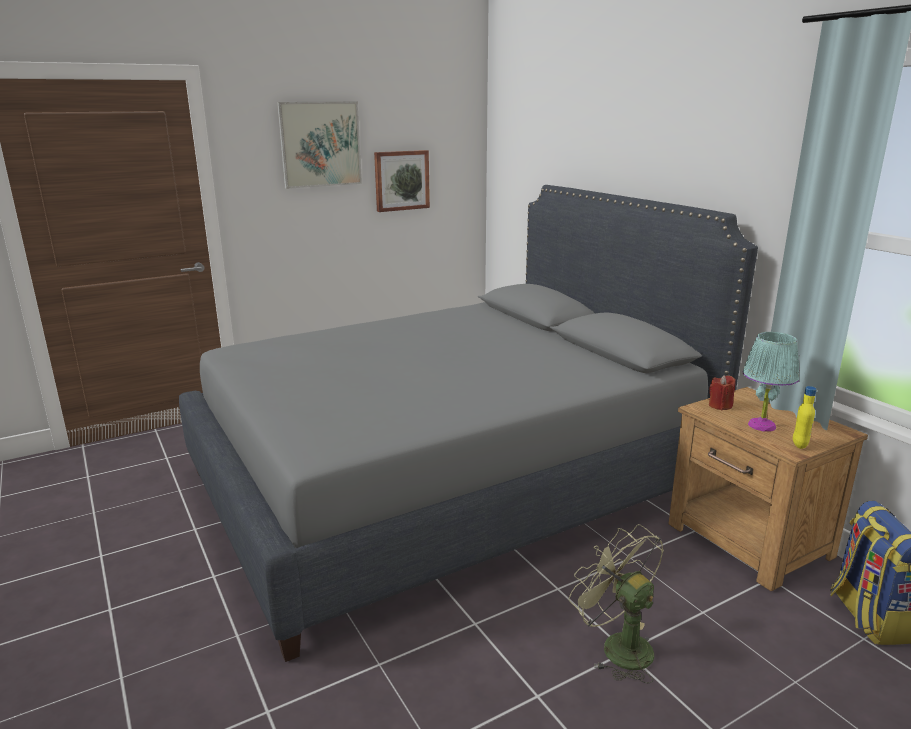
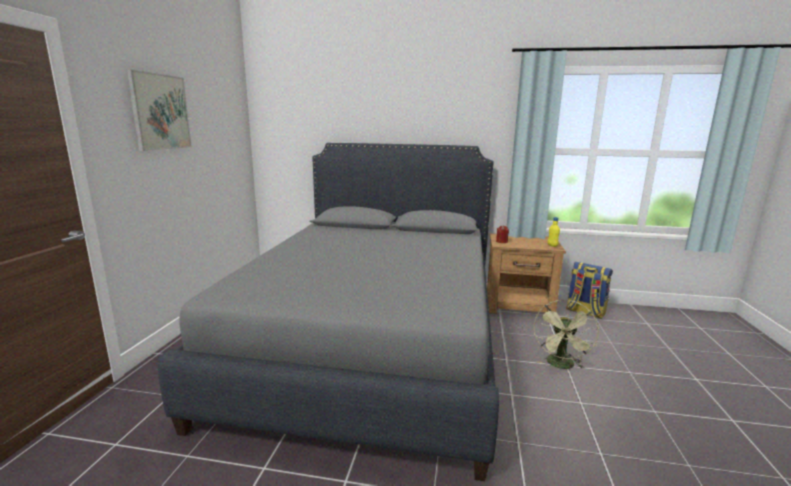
camera: 50 degrees left, 5 degrees down
picture [374,150,430,212] -> none
green fan [569,524,664,684] -> green fan turned 75 degrees counterclockwise [534,300,599,369]
turquoise table lamp [743,332,799,432] -> none

